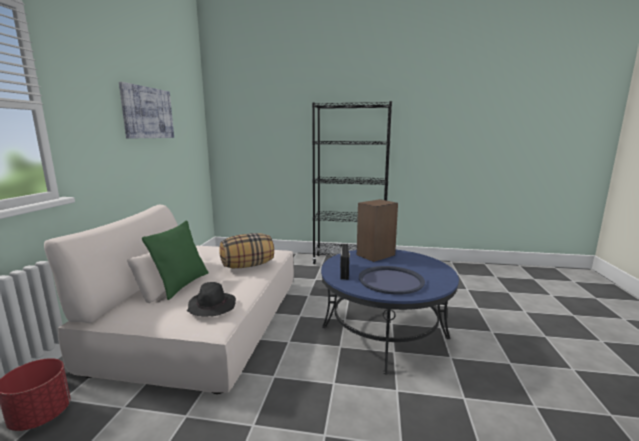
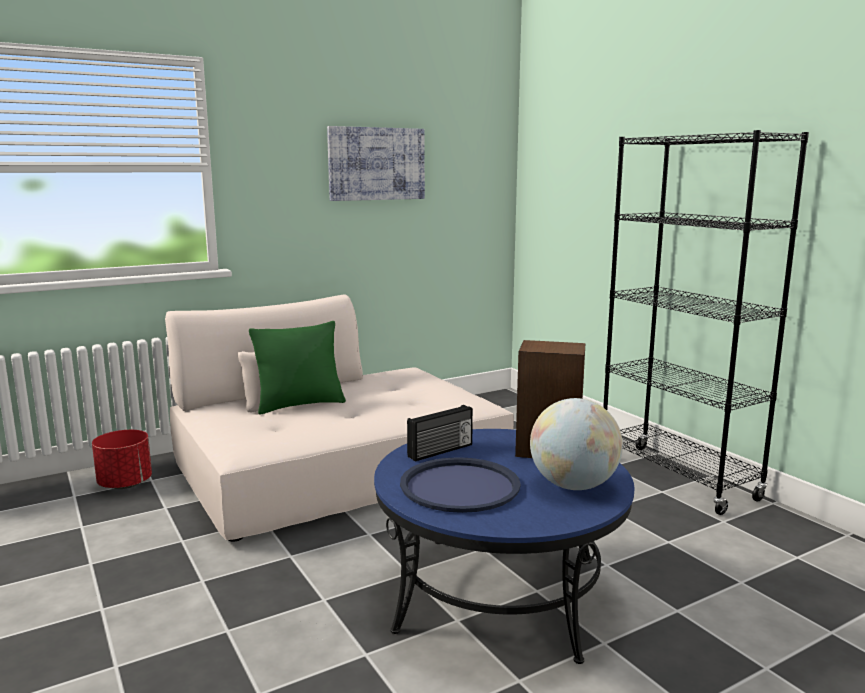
camera: 50 degrees right, 0 degrees up
black hat [187,282,236,316] -> none
pillow [219,233,274,268] -> none
none -> globe [530,398,623,490]

